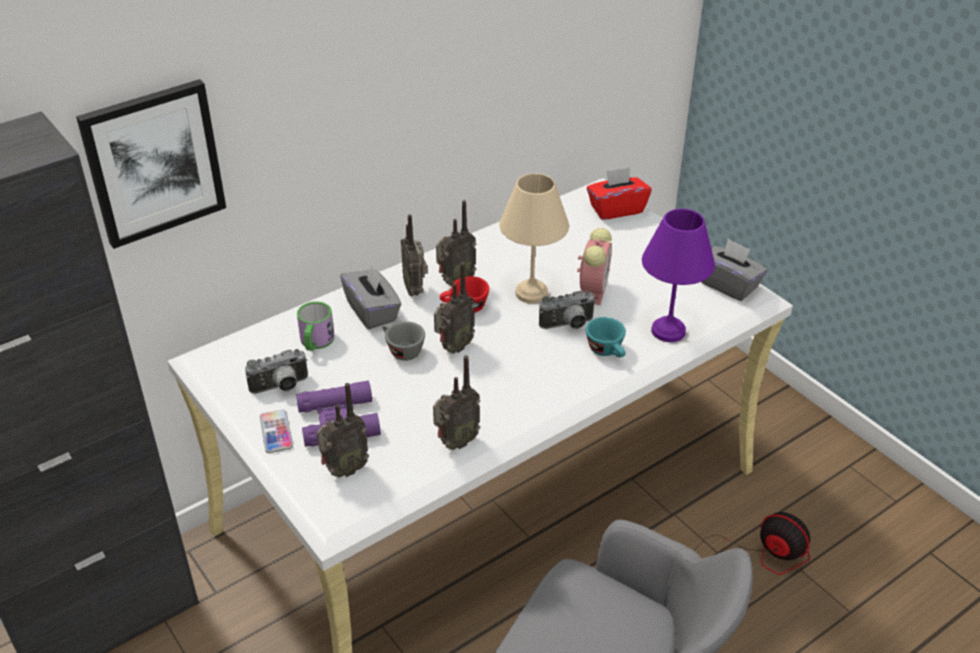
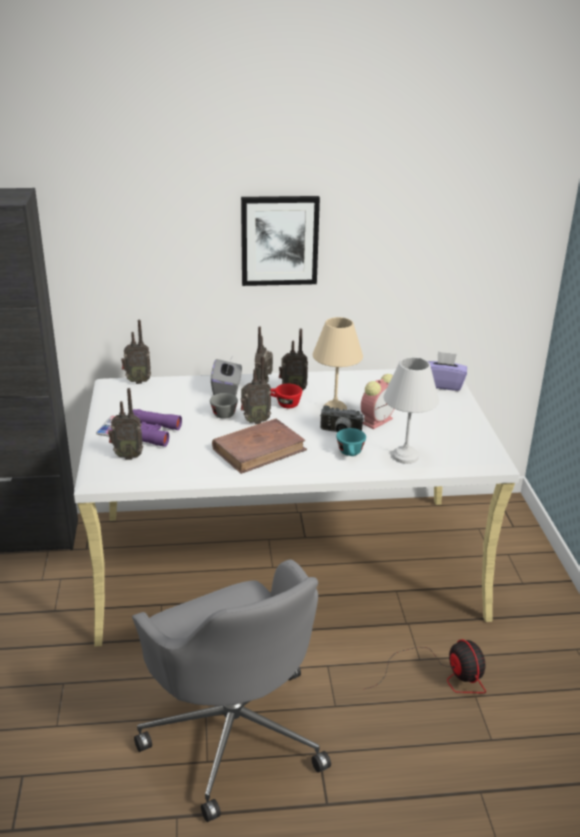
camera: 30 degrees right, 10 degrees down
picture [76,79,226,249] -> picture moved to [241,196,320,286]
camera [245,349,308,394] -> none
mug [297,301,334,351] -> none
radio [433,355,480,450] -> radio moved to [121,320,151,384]
red tissue box [587,167,651,220] -> purple tissue box [428,351,467,391]
purple table lamp [642,209,715,342] -> white table lamp [384,357,439,464]
grey tissue box [701,238,767,301] -> none
none -> brown book [212,419,307,474]

